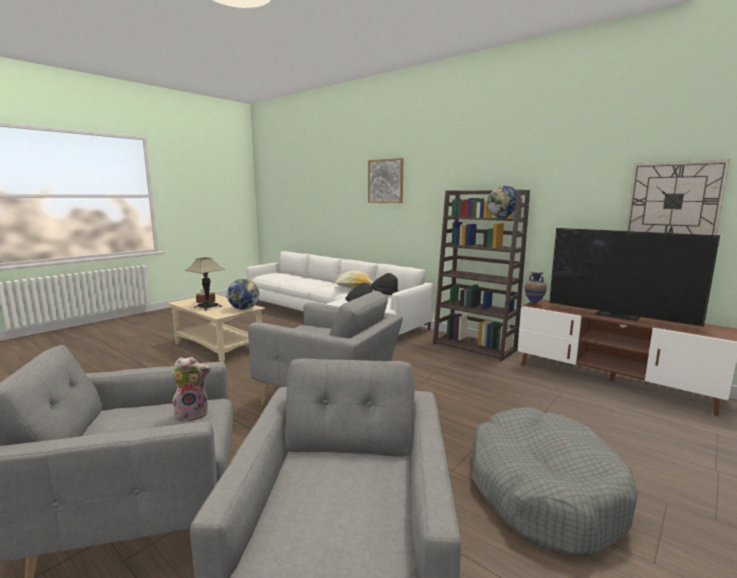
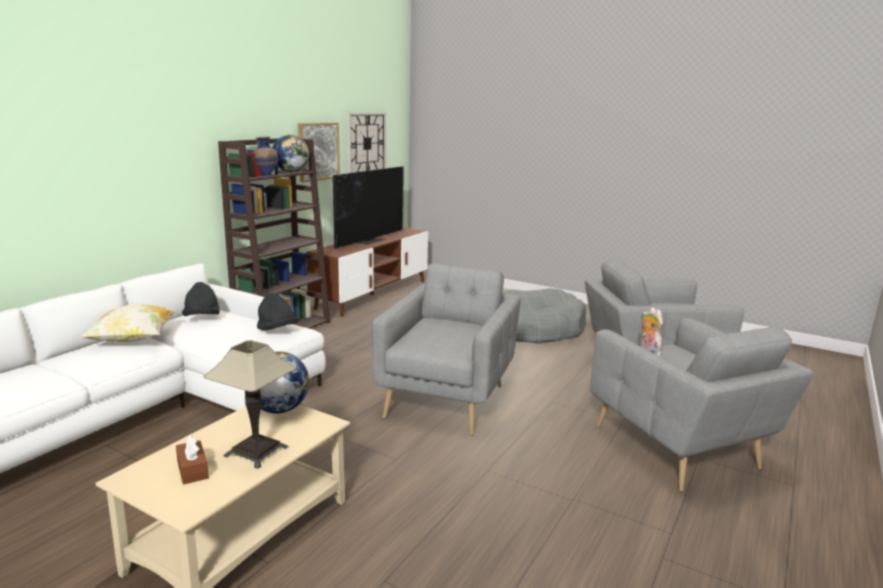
camera: 100 degrees left, 5 degrees up
picture [368,158,403,203] -> picture moved to [298,123,340,183]
vase [525,272,547,304] -> vase moved to [253,136,278,176]

